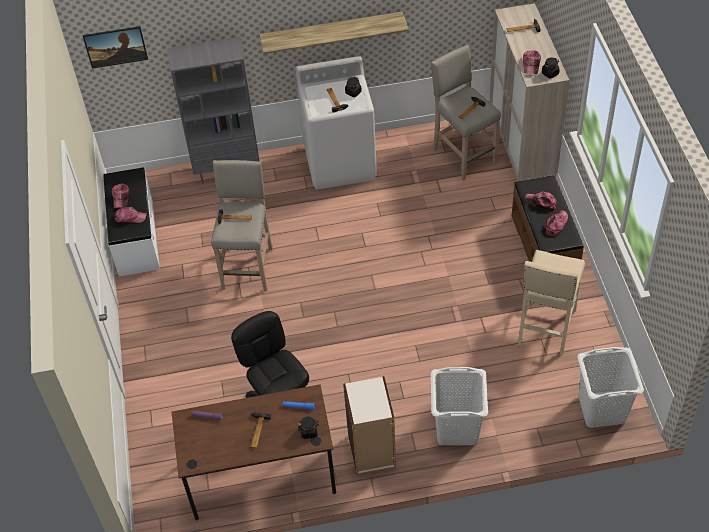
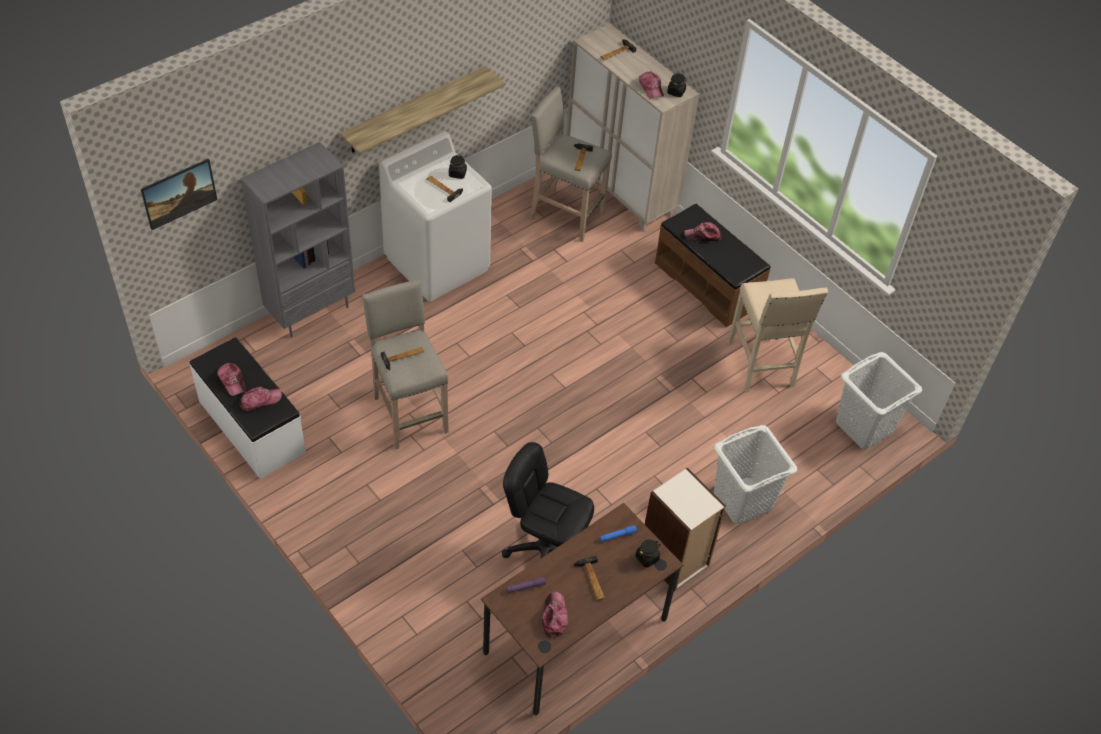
camera: 35 degrees left, 0 degrees up
cap [545,210,568,236] -> cap moved to [542,592,568,638]

